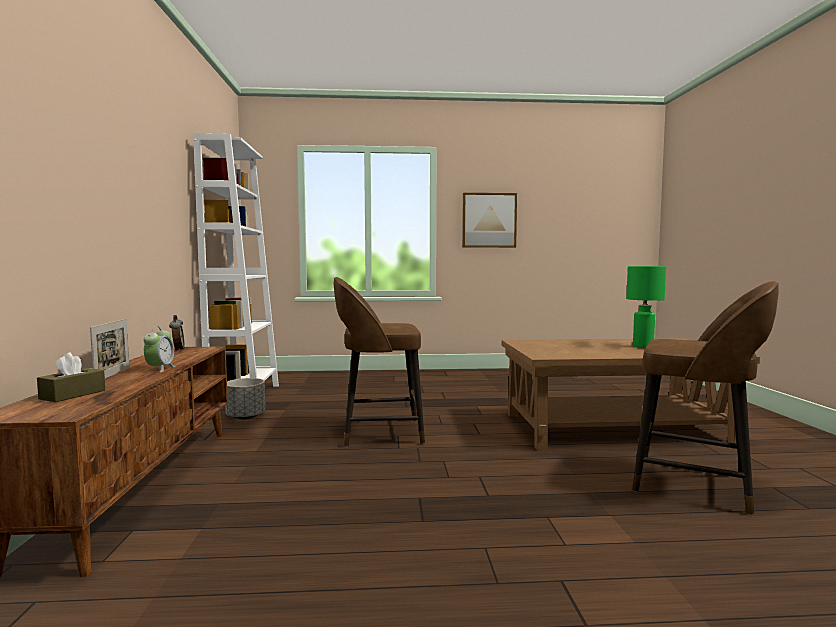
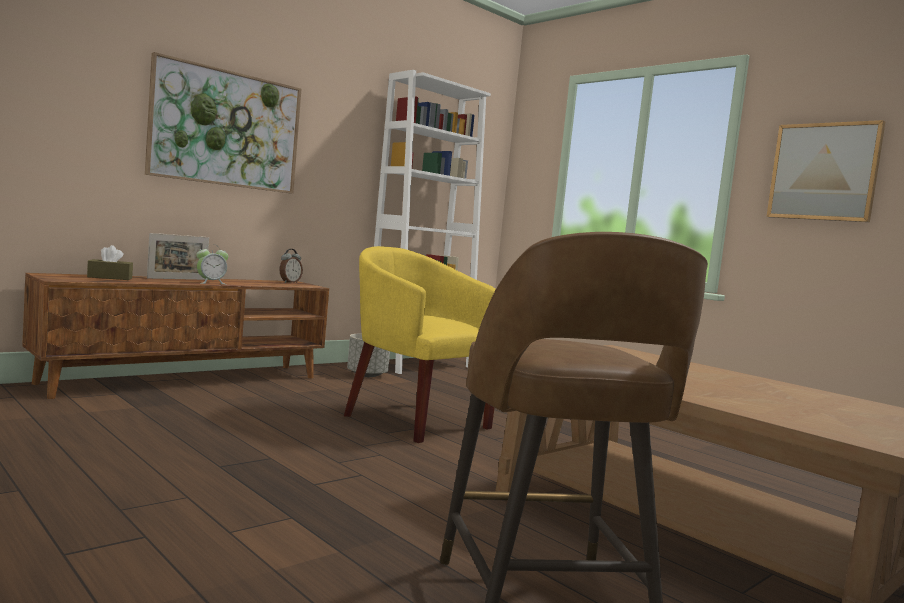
camera: 50 degrees right, 0 degrees up
brown stool [334,277,425,447] -> yellow armchair [344,246,496,443]
green table lamp [626,266,666,348] -> none
none -> picture [145,52,301,194]

